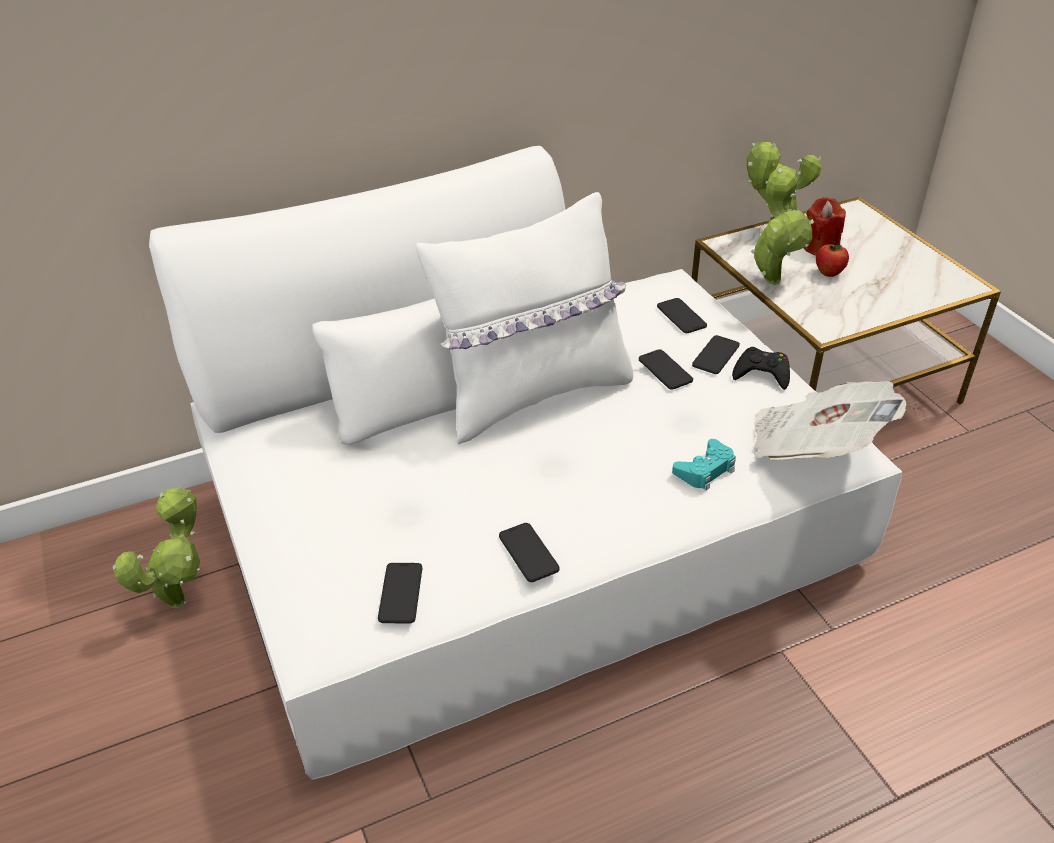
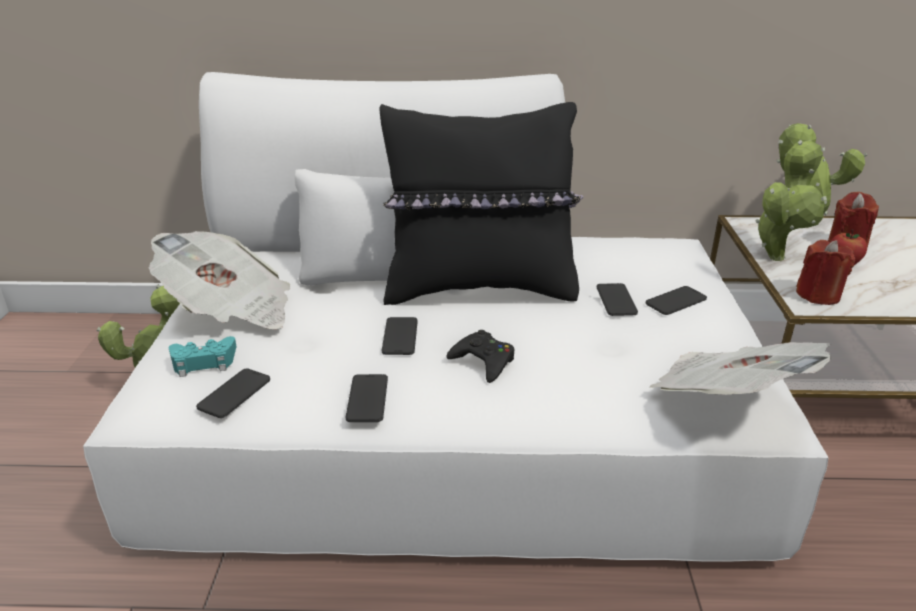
camera: 25 degrees right, 10 degrees down
white pillow [416,192,633,445] -> black pillow [379,102,584,305]
phone [657,298,707,333] -> phone moved to [382,317,418,355]
turquoise game controller [672,439,736,491] -> turquoise game controller moved to [168,336,237,377]
black game controller [732,347,790,390] -> black game controller moved to [446,330,515,383]
none -> newspaper [149,231,290,329]
none -> red candle [796,240,855,305]

